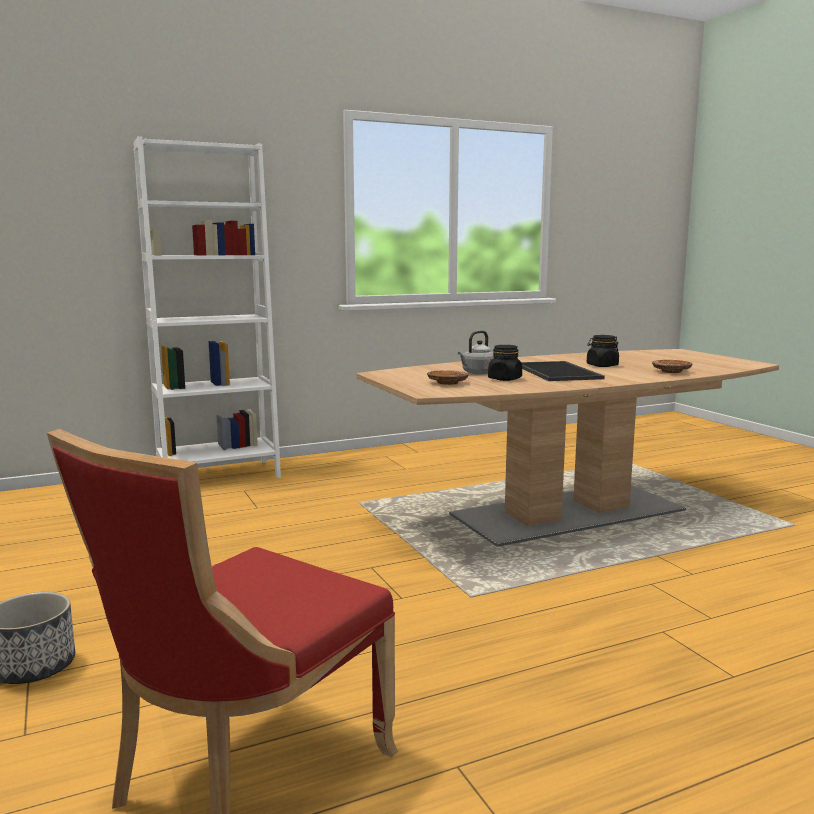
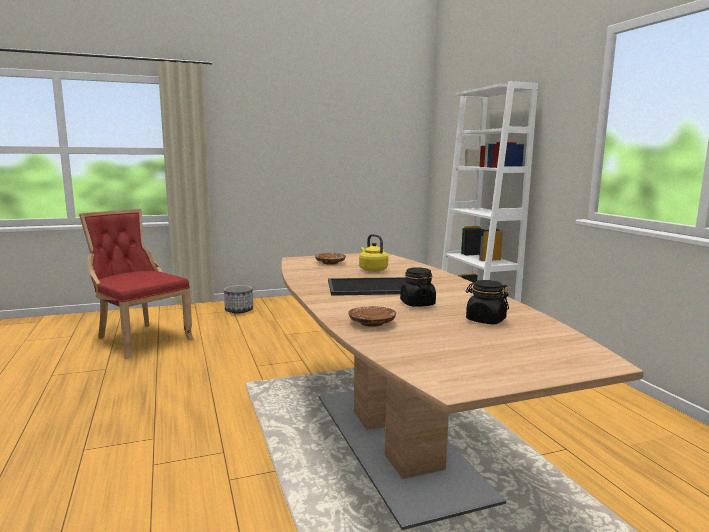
camera: 95 degrees right, 0 degrees up
grey kettle [458,330,494,375] -> yellow kettle [359,234,388,272]
black jar [488,345,522,381] -> black jar moved to [466,280,509,324]

